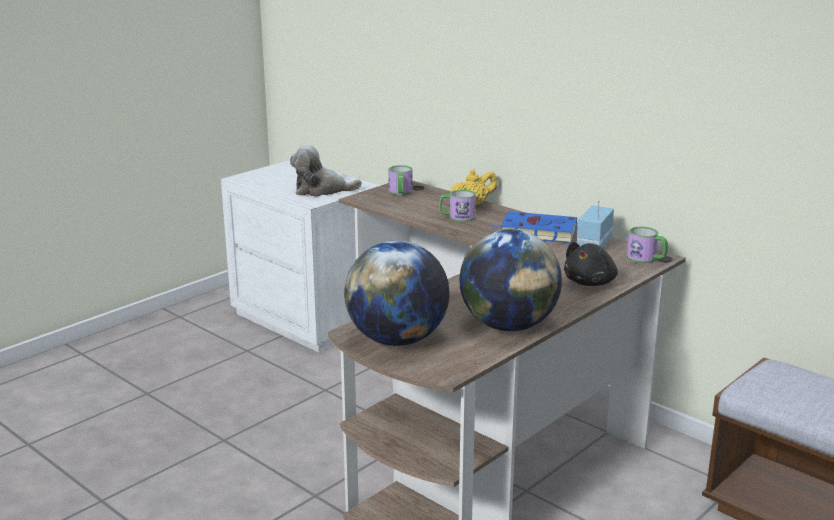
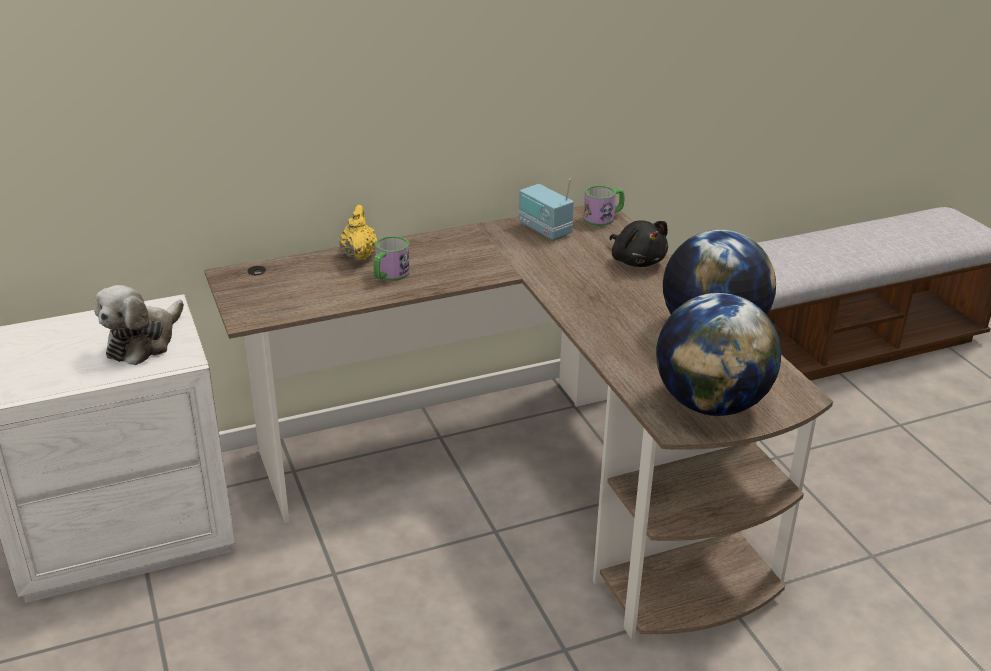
camera: 65 degrees left, 10 degrees up
mug [388,165,413,195] -> none
blue book [492,211,578,243] -> none

